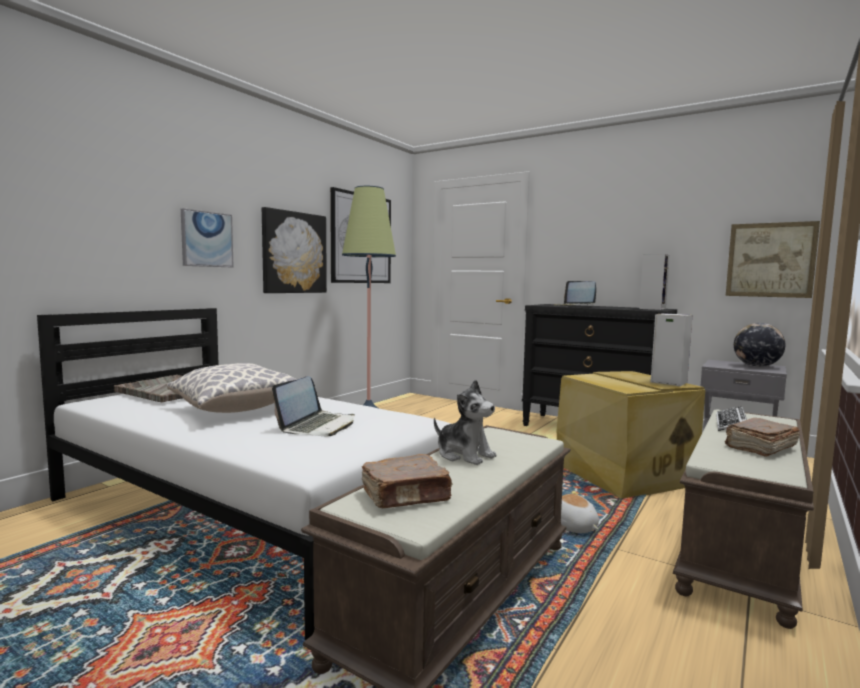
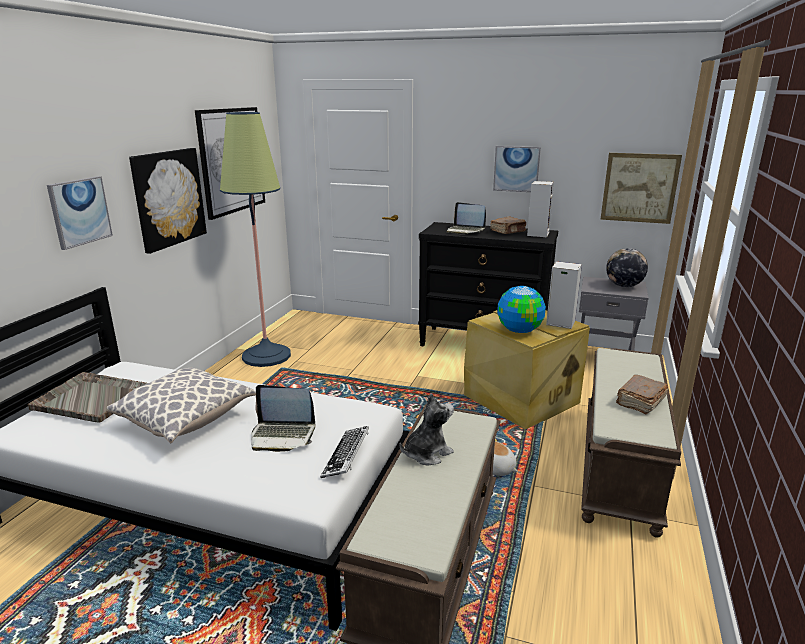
camera: 15 degrees left, 15 degrees up
laptop [272,376,355,436] -> laptop turned 90 degrees clockwise [251,385,315,452]
brown book [362,454,453,508] -> brown book moved to [490,217,526,234]
plush toy [434,379,496,465] -> plush toy turned 60 degrees counterclockwise [400,393,454,465]
keyboard [716,406,747,431] -> keyboard moved to [320,426,369,478]
none -> picture [493,146,541,192]
none -> globe [497,286,546,333]

